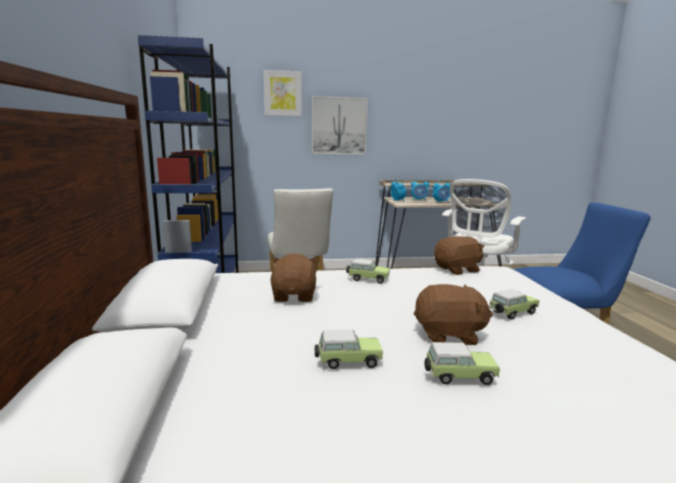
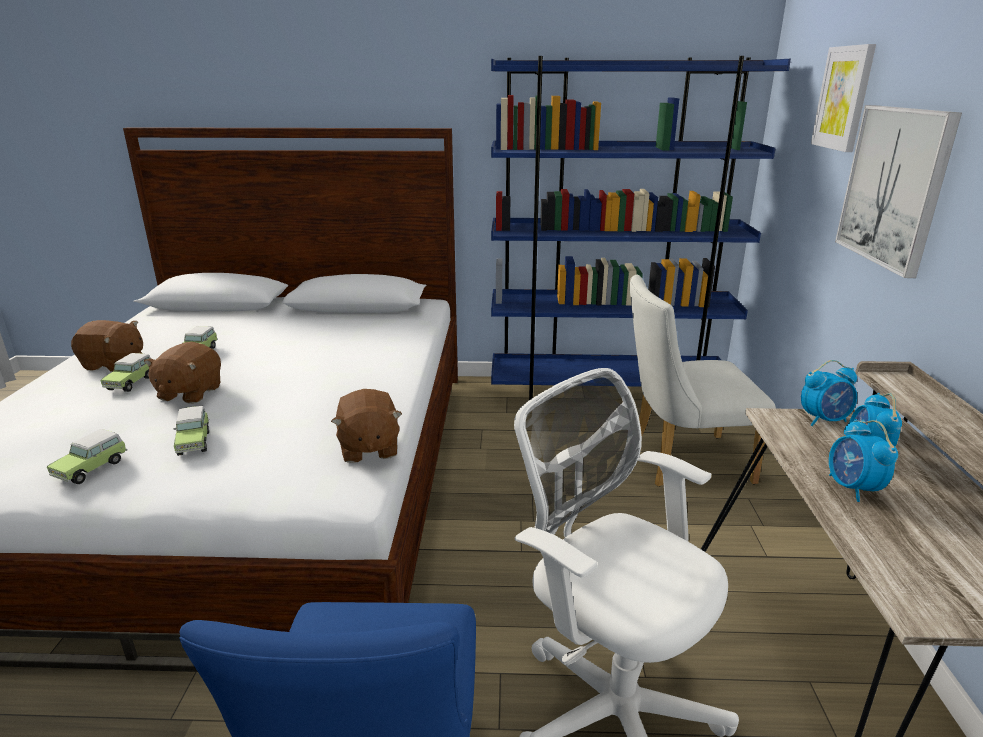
camera: 100 degrees right, 10 degrees up
brown plush toy [270,253,319,302] -> brown plush toy moved to [71,320,143,372]
toy car [346,259,390,284] -> toy car moved to [47,429,127,484]

